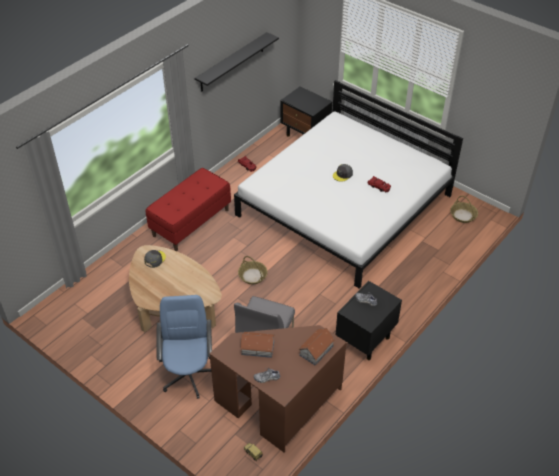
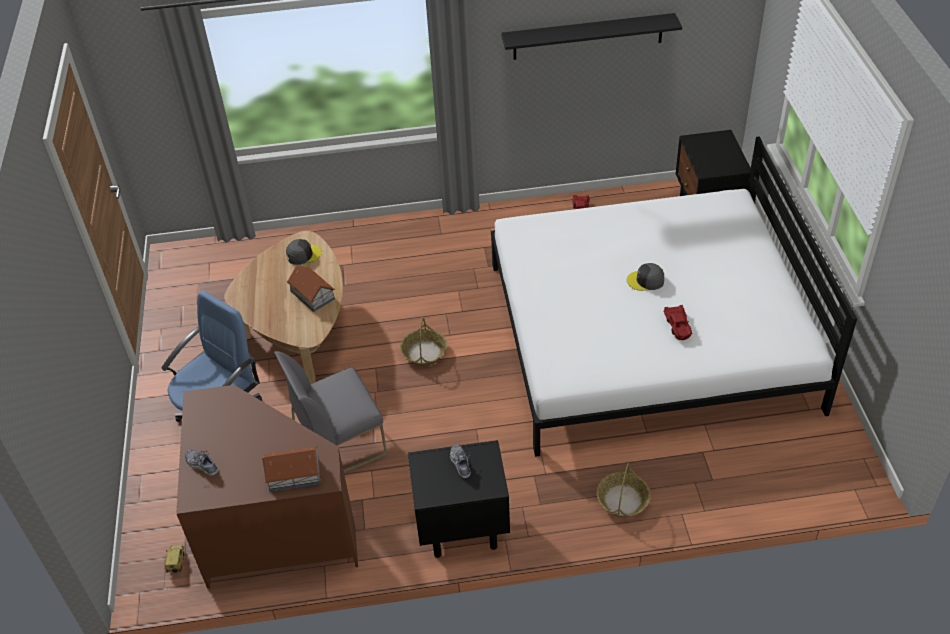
camera: 45 degrees right, 0 degrees up
red bench [146,168,231,251] -> none
toy house [241,332,275,358] -> toy house moved to [287,265,335,312]
basket [450,196,478,223] -> basket moved to [597,463,651,517]

